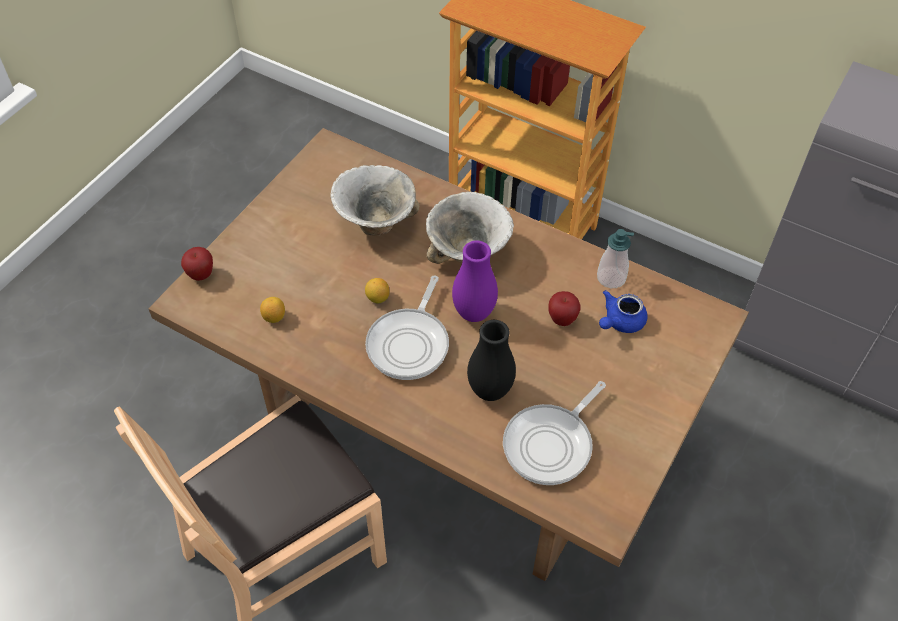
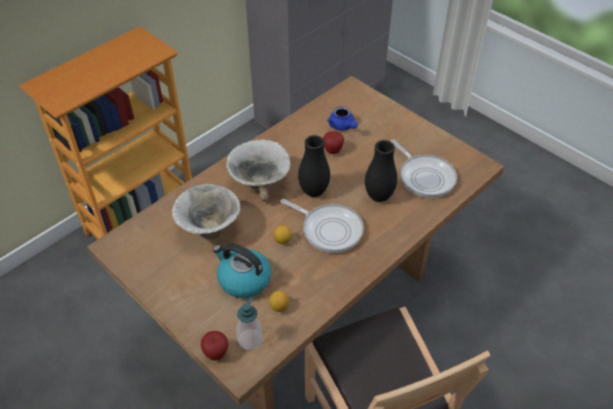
camera: 75 degrees left, 5 degrees down
purple vase [452,241,498,322] -> black vase [298,135,330,197]
soap dispenser [597,229,634,288] -> soap dispenser moved to [237,298,263,350]
none -> kettle [213,244,271,298]

